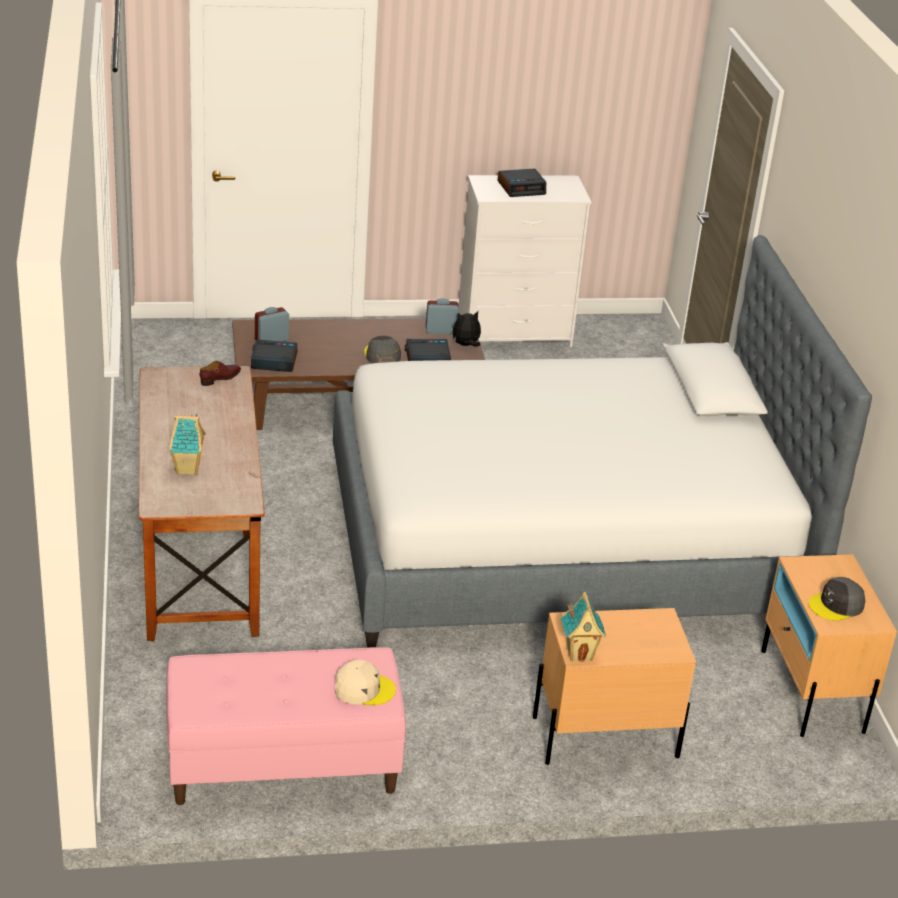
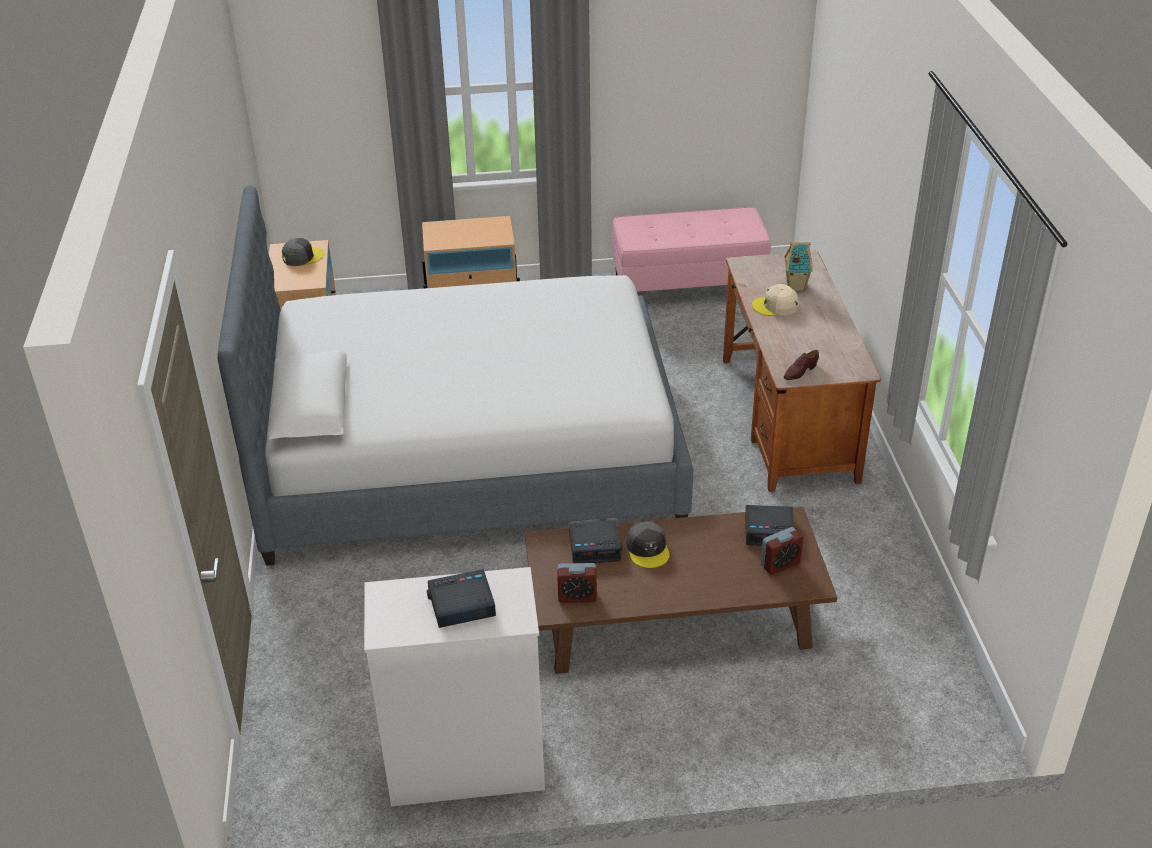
camera: 175 degrees left, 5 degrees up
beige cap [335,660,396,705] -> beige cap moved to [752,284,798,316]
plush toy [452,311,481,346] -> none
toy house [561,592,606,662] -> none

